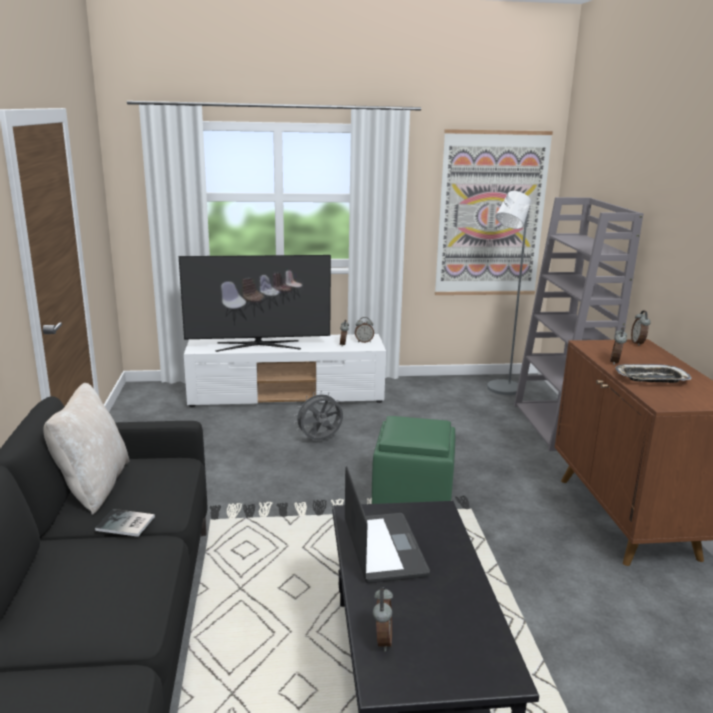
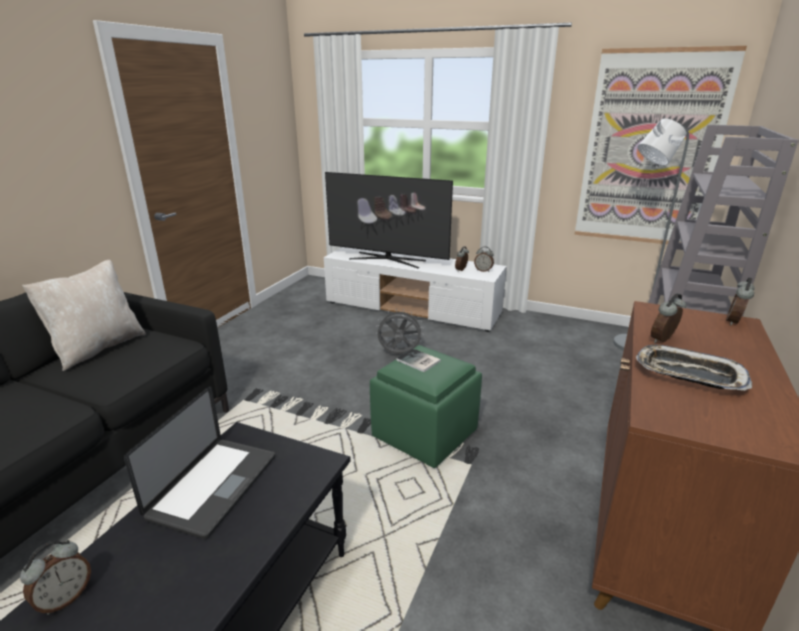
camera: 30 degrees right, 5 degrees up
book [95,509,155,537] -> book moved to [396,348,441,372]

